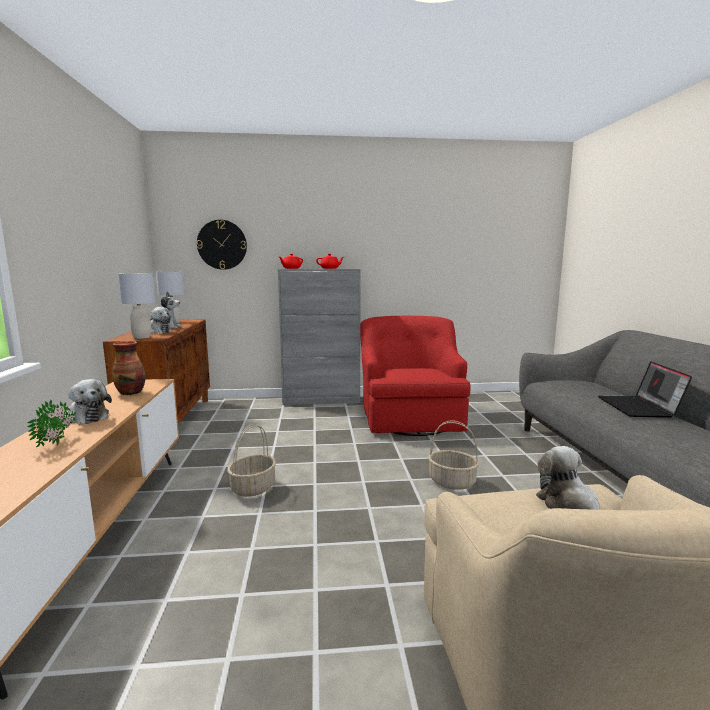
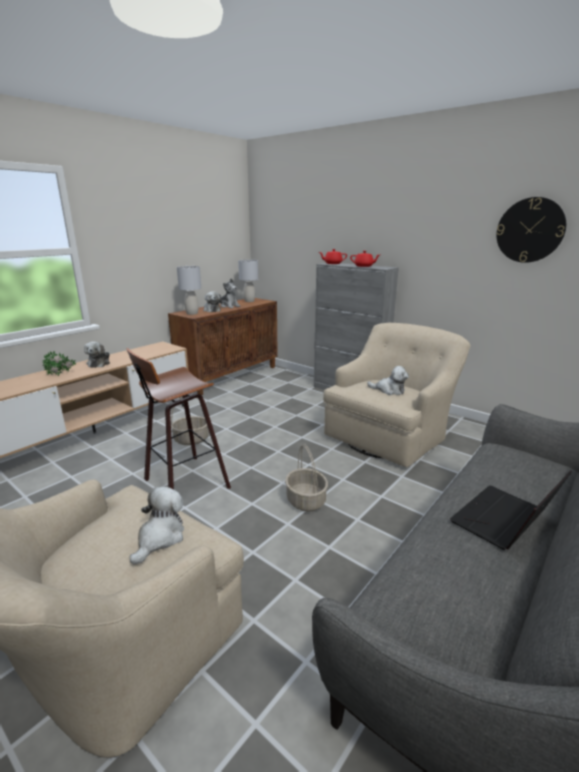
camera: 45 degrees right, 10 degrees up
vase [112,341,146,395] -> none
wall clock [197,220,247,270] -> wall clock moved to [497,197,566,263]
red armchair [360,316,470,436] -> beige armchair [323,323,470,467]
none -> stool [126,348,231,489]
none -> plush toy [367,366,409,395]

